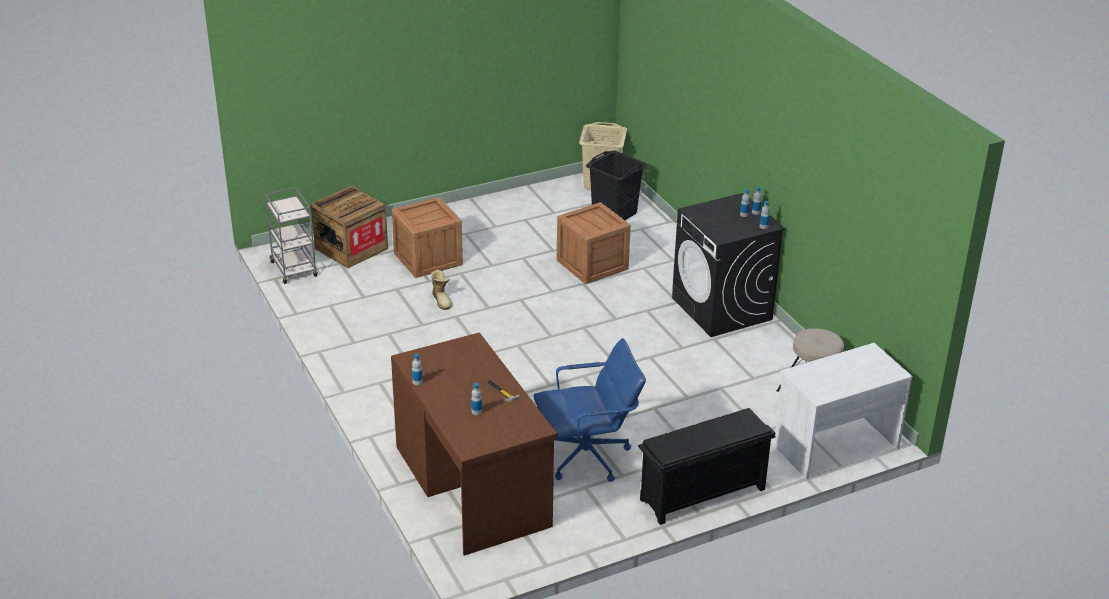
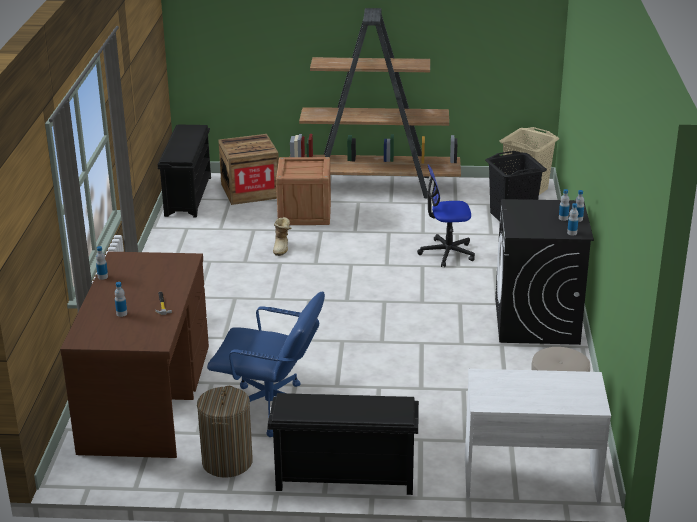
camera: 30 degrees right, 5 degrees down
grey cart [265,187,318,284] -> black shoe rack [158,124,211,218]
crate [557,202,631,284] -> office chair [417,164,475,267]
none -> laundry basket [197,386,253,478]
none -> brown bookcase [290,8,461,199]

